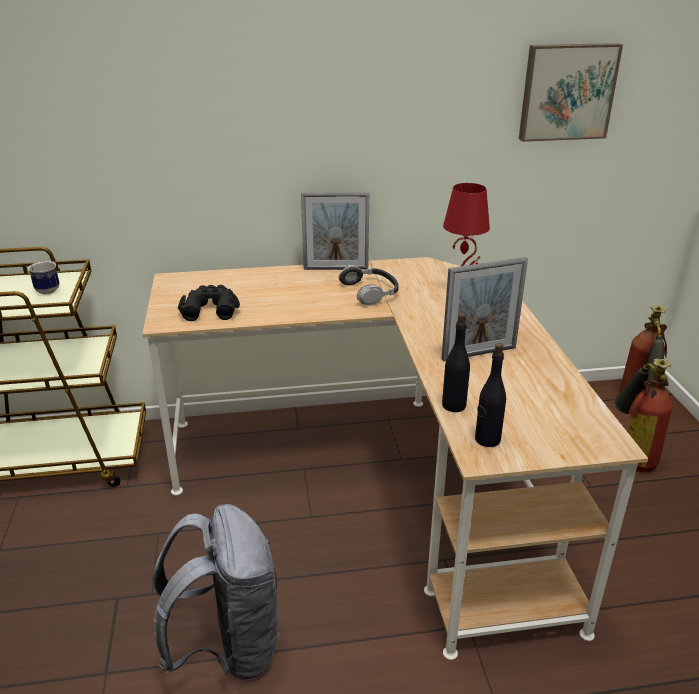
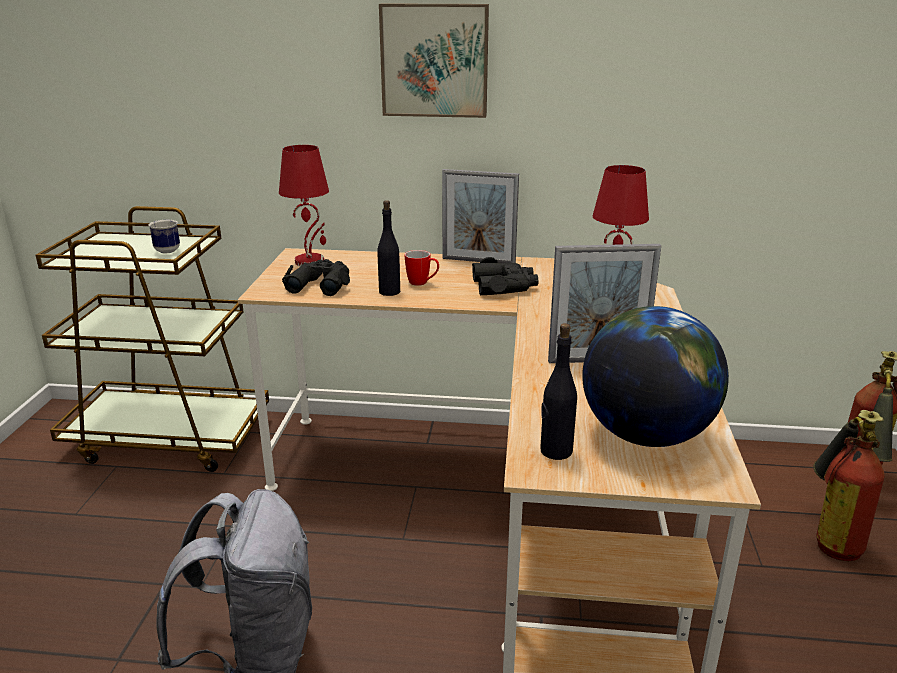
camera: 15 degrees right, 5 degrees down
headphones [339,265,399,306] -> black binoculars [472,257,539,295]
black bottle [442,313,470,412] -> black bottle moved to [377,200,400,296]
picture [519,43,623,142] -> picture moved to [379,3,489,118]
none -> red table lamp [279,145,329,266]
none -> mug [405,250,439,286]
none -> globe [582,306,729,447]

